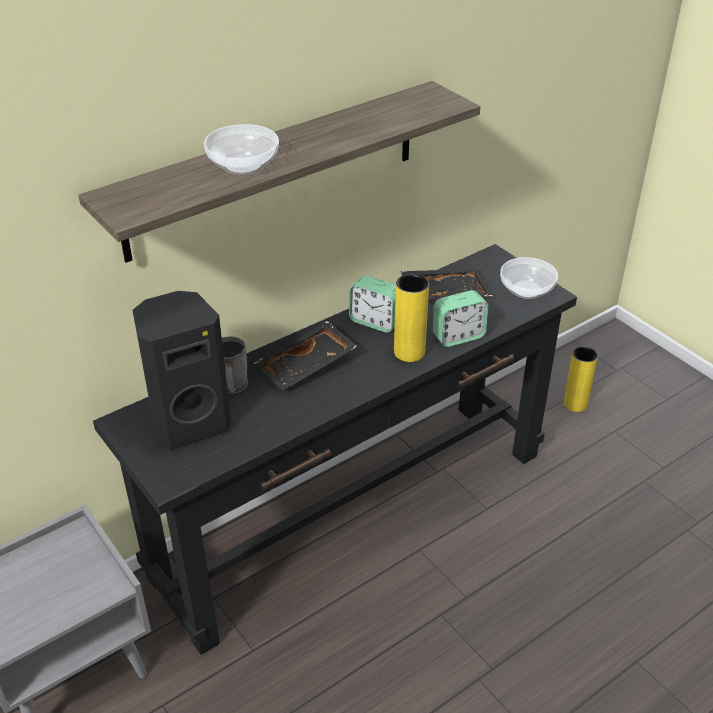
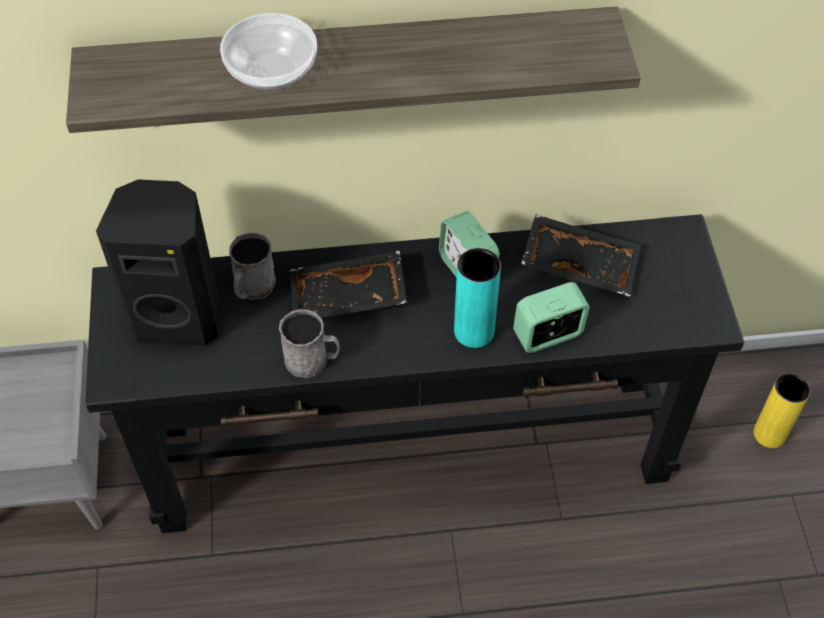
camera: 30 degrees right, 15 degrees up
yellow vase [394,274,429,362] -> turquoise vase [454,248,501,348]
alarm clock [433,290,488,347] -> alarm clock turned 150 degrees clockwise [513,282,590,353]
bowl [500,257,558,299] -> none
none -> grey mug [279,309,340,378]

